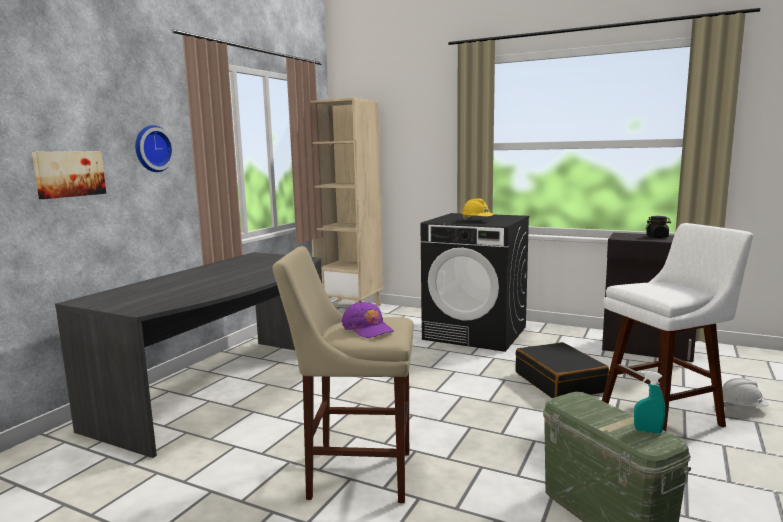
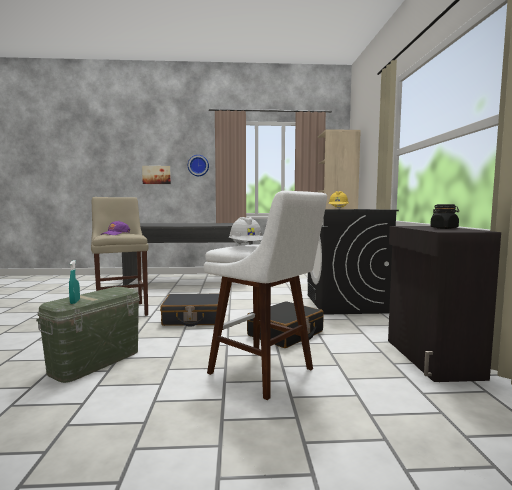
camera: 60 degrees right, 5 degrees down
white hard hat [722,378,769,407] -> white hard hat moved to [229,217,263,245]
none -> black suitcase [160,294,219,326]

